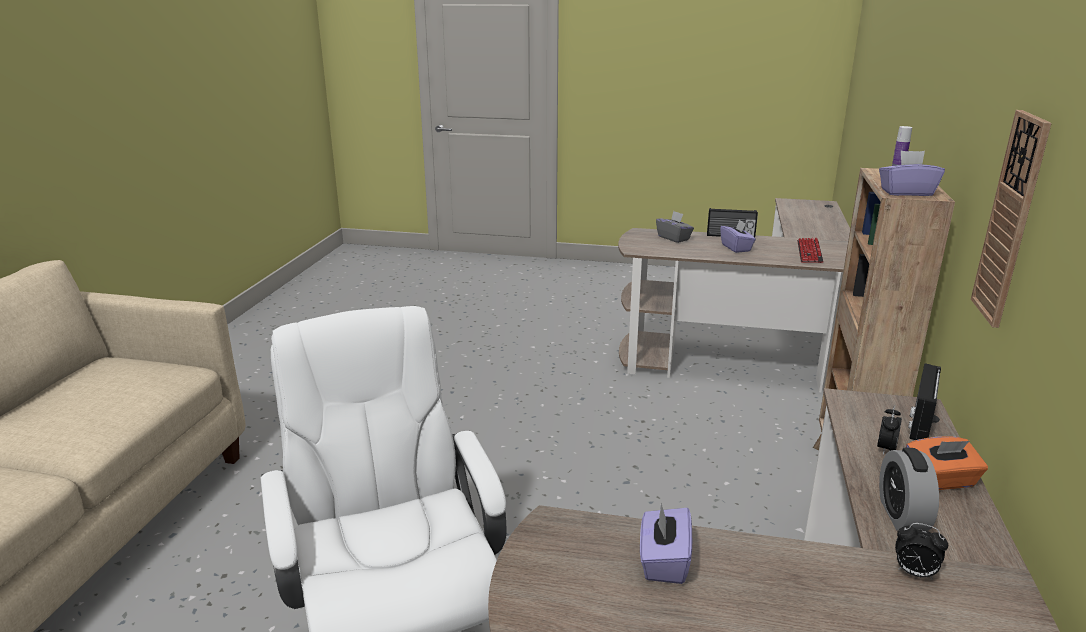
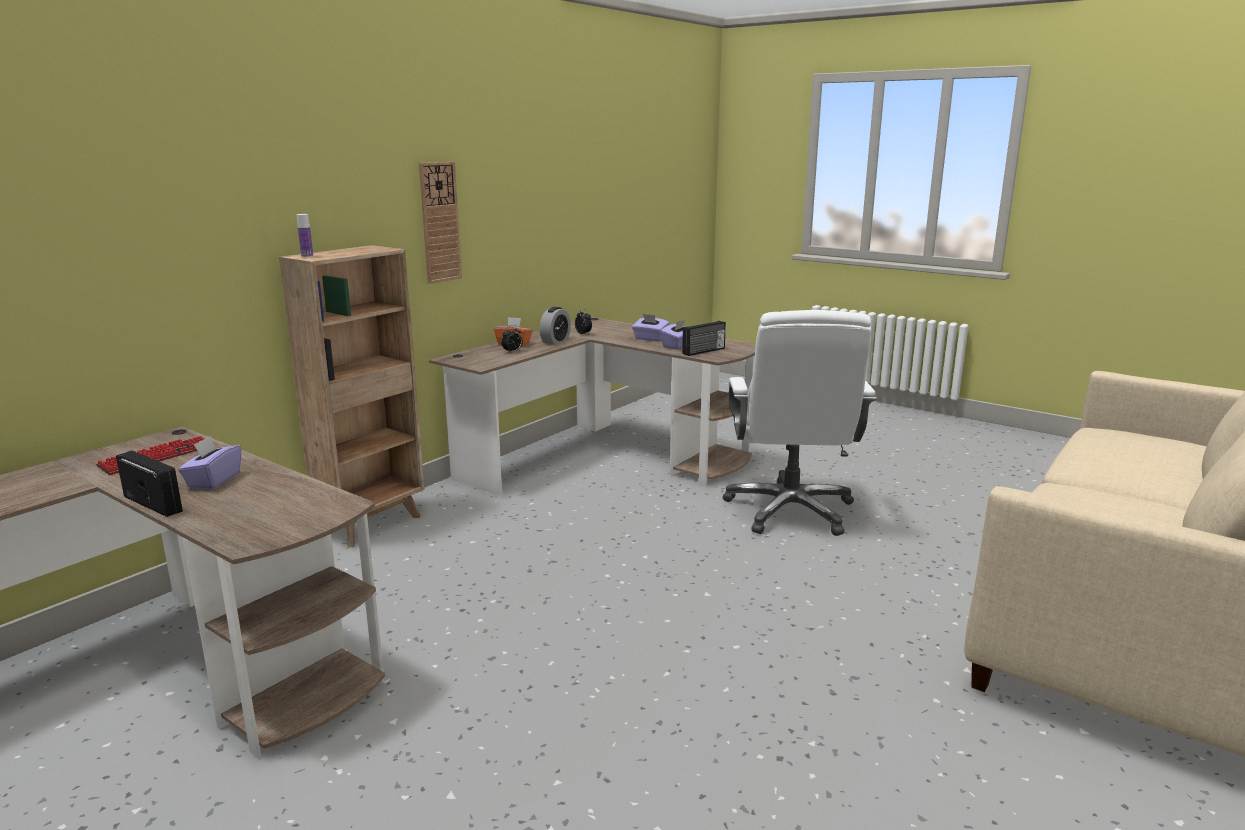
camera: 155 degrees left, 5 degrees down
grey tissue box [656,211,694,243] -> none
purple tissue box [879,151,945,196] -> purple tissue box moved to [632,314,669,341]
radio [908,363,941,440] -> radio moved to [682,321,726,356]

